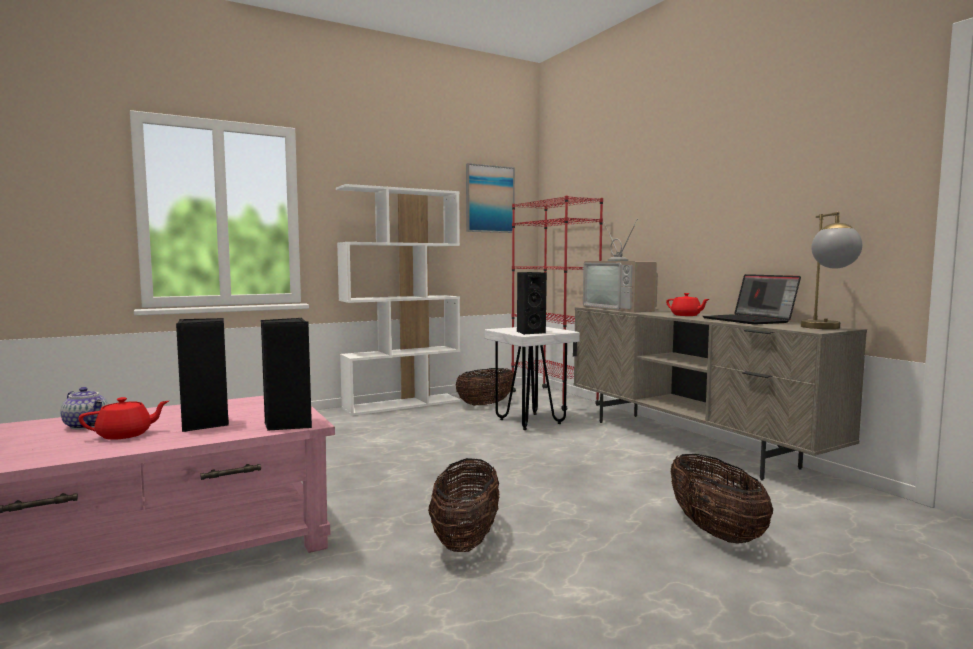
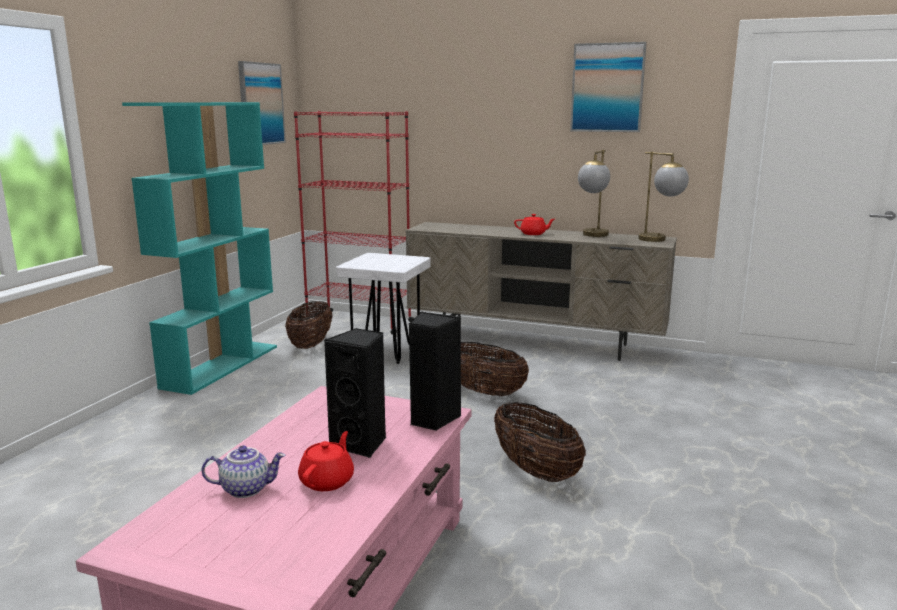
camera: 40 degrees left, 10 degrees up
white bookcase [336,184,460,416] -> turquoise bookcase [122,102,277,395]
black speaker [517,272,547,334] -> none
television [583,219,658,313] -> none
basket [671,454,773,544] -> basket moved to [461,342,529,396]
laptop [703,274,801,325] -> table lamp [578,150,610,237]
none -> picture [570,42,647,132]

